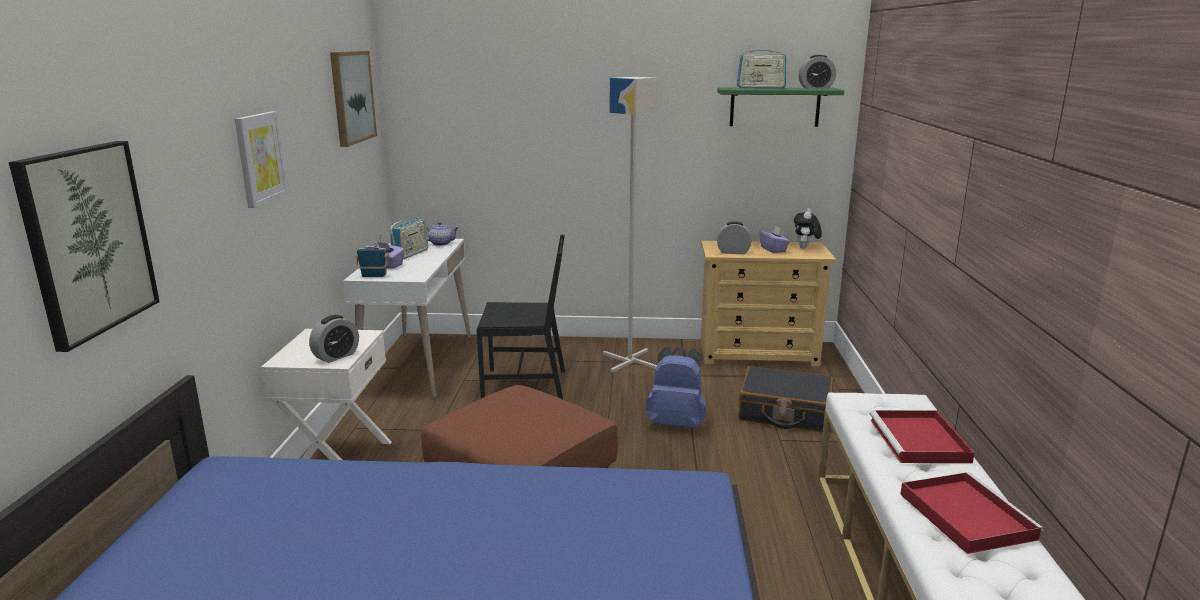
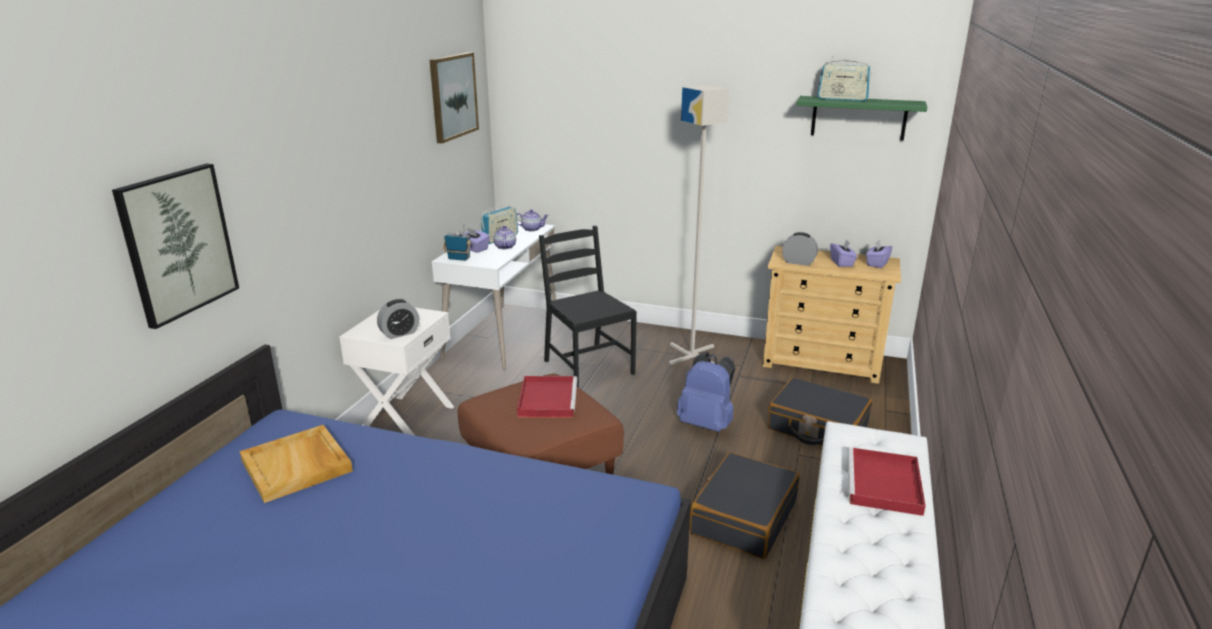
camera: 15 degrees right, 5 degrees up
picture [235,111,288,208] -> none
black chair [477,235,565,399] -> black chair turned 135 degrees counterclockwise [539,226,637,388]
plush toy [794,208,822,248] -> purple tissue box [866,239,892,268]
alarm clock [799,55,836,89] -> none
red tray [900,472,1044,554] -> red tray moved to [517,376,577,418]
none -> beige tray [240,425,353,503]
none -> teapot [494,226,516,249]
none -> black suitcase [690,452,800,559]

